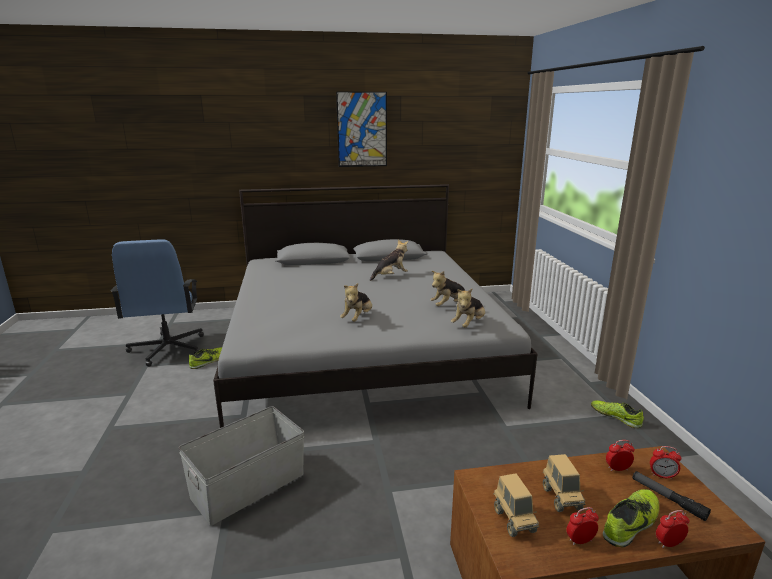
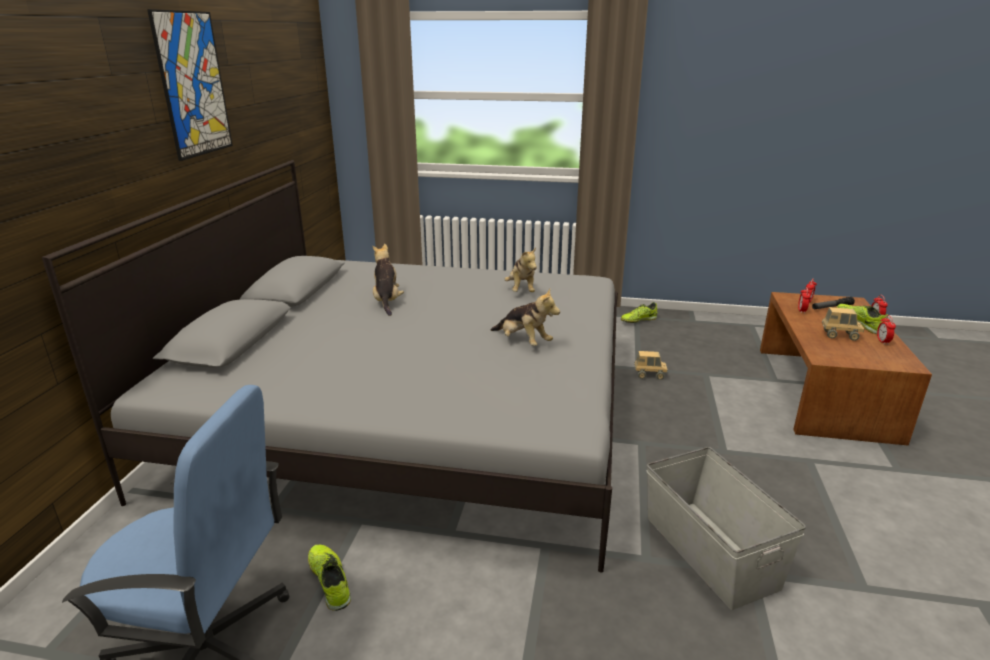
camera: 70 degrees left, 5 degrees up
plush toy [451,289,485,328] -> none
toy truck [494,473,539,537] -> toy truck moved to [634,351,667,380]

